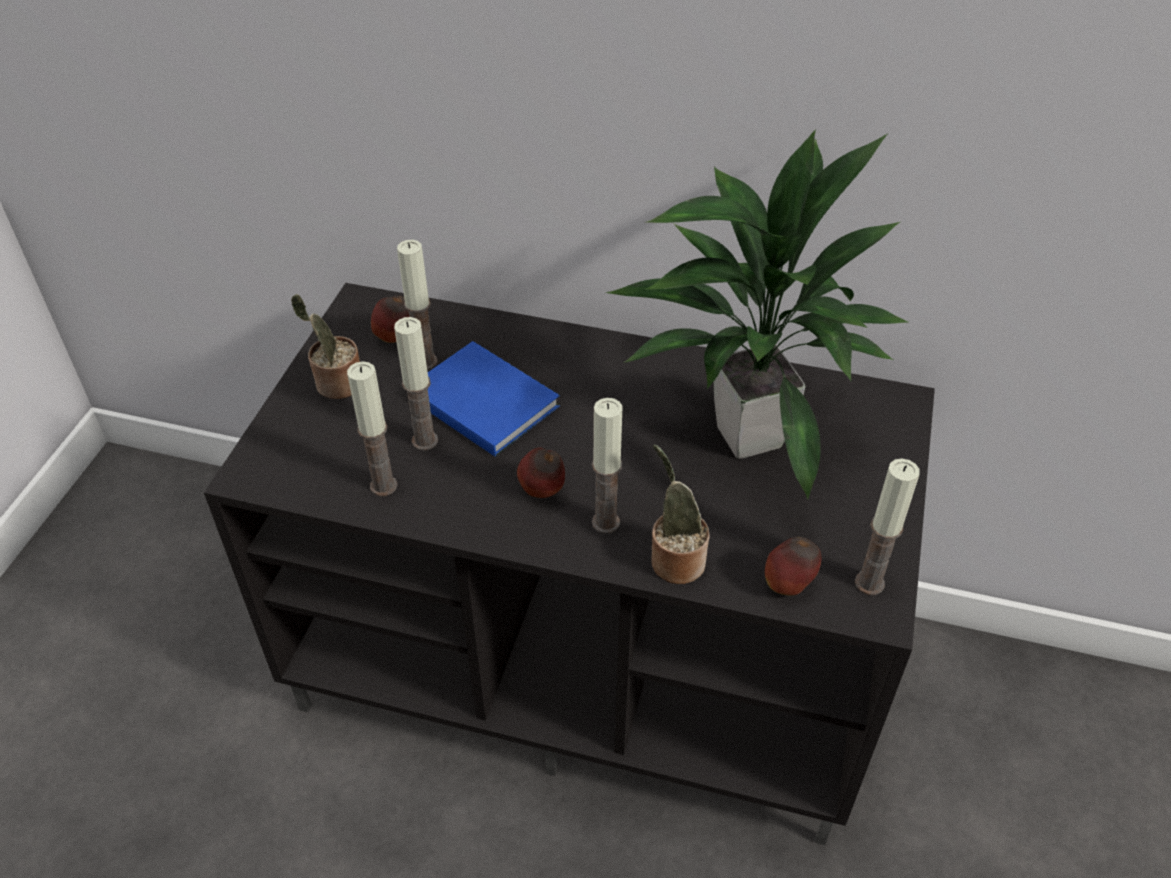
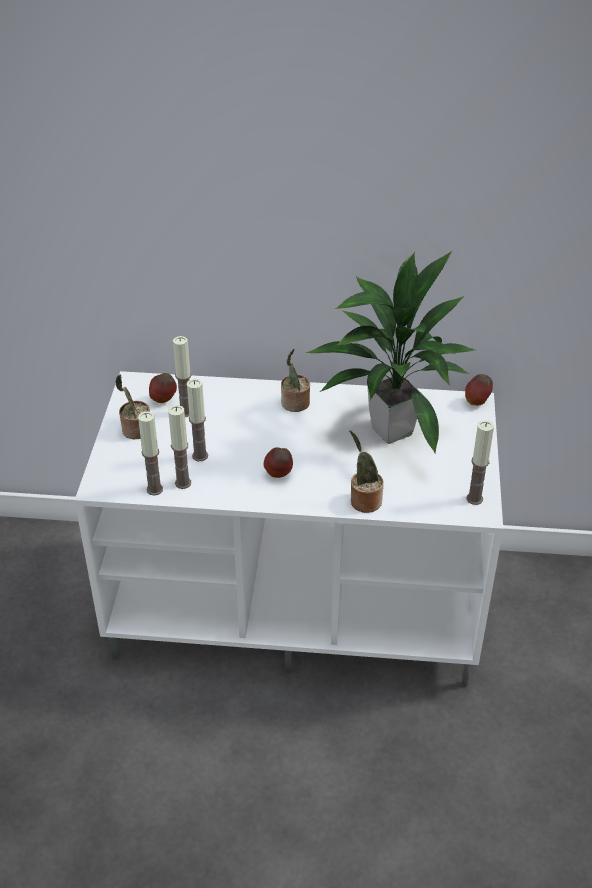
camera: 10 degrees left, 5 degrees down
black tv stand [204,283,935,845] -> white tv stand [75,371,503,687]
blue book [428,341,560,457] -> none
candle [592,398,622,533] -> candle moved to [138,412,163,496]
apple [765,537,821,595] -> apple moved to [465,374,493,406]
none -> potted plant [281,348,310,412]

